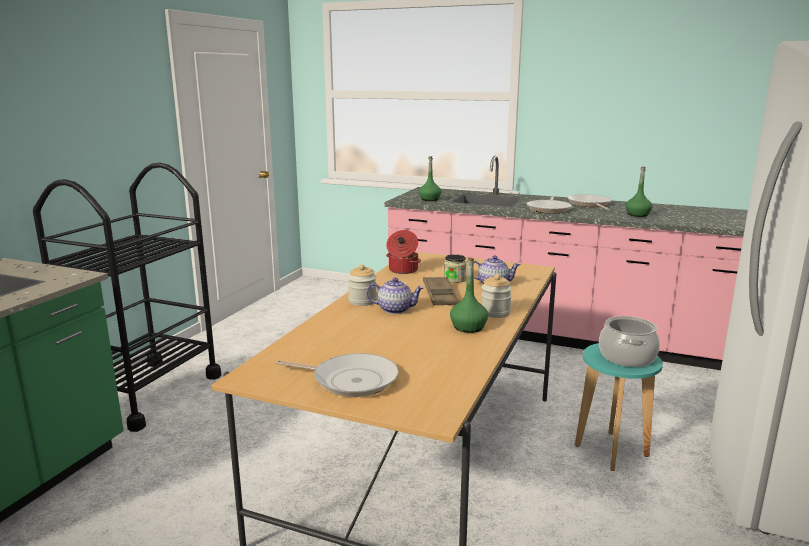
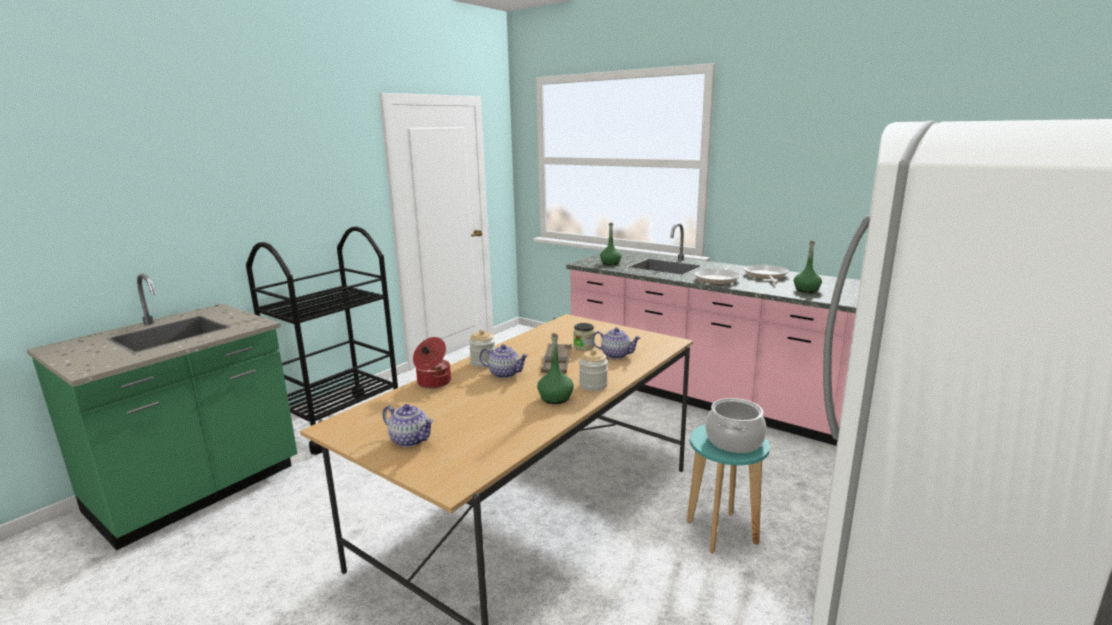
camera: 15 degrees right, 0 degrees up
frying pan [276,353,399,397] -> teapot [383,404,434,447]
cooking pot [386,230,421,274] -> cooking pot moved to [413,337,451,389]

